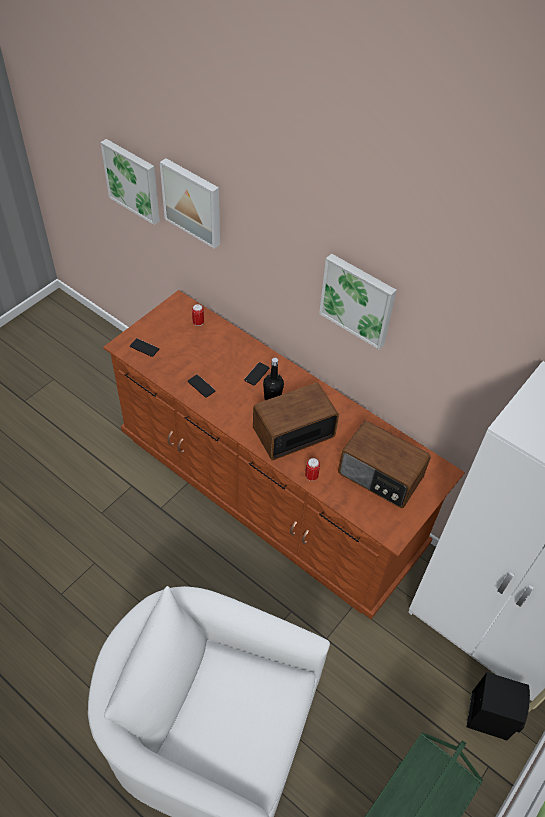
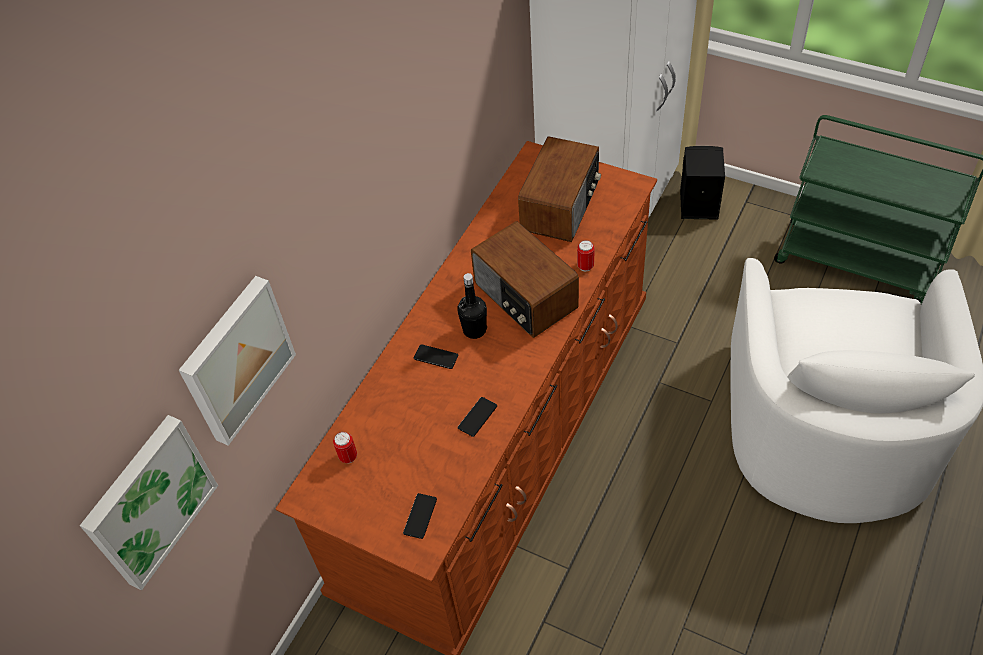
camera: 95 degrees left, 0 degrees up
picture [319,254,397,350] -> none

